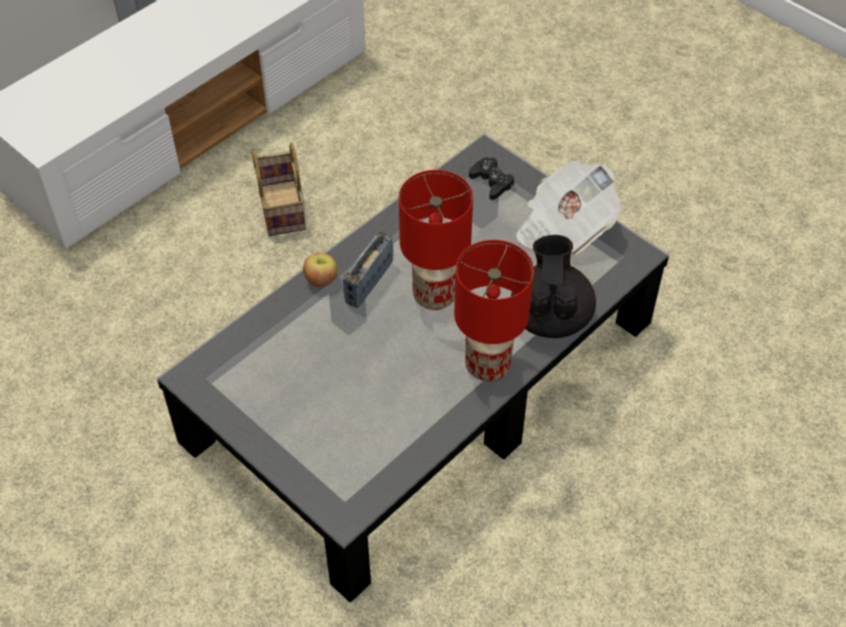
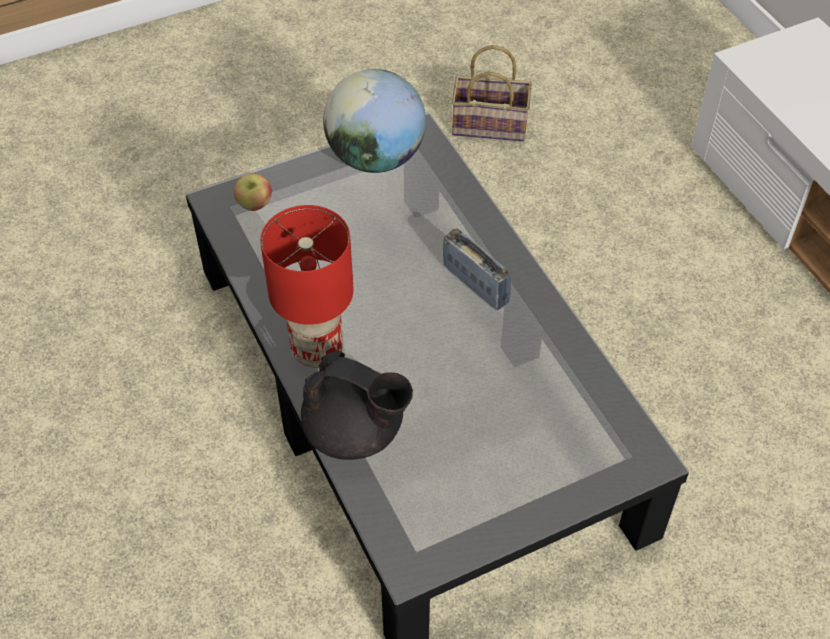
camera: 110 degrees right, 0 degrees up
basket [252,143,306,236] -> basket moved to [452,45,532,141]
apple [303,253,338,287] -> apple moved to [234,174,272,211]
red table lamp [399,170,473,310] -> none
black game controller [469,157,514,200] -> none
newspaper [516,161,621,255] -> none
none -> globe [323,69,426,173]

